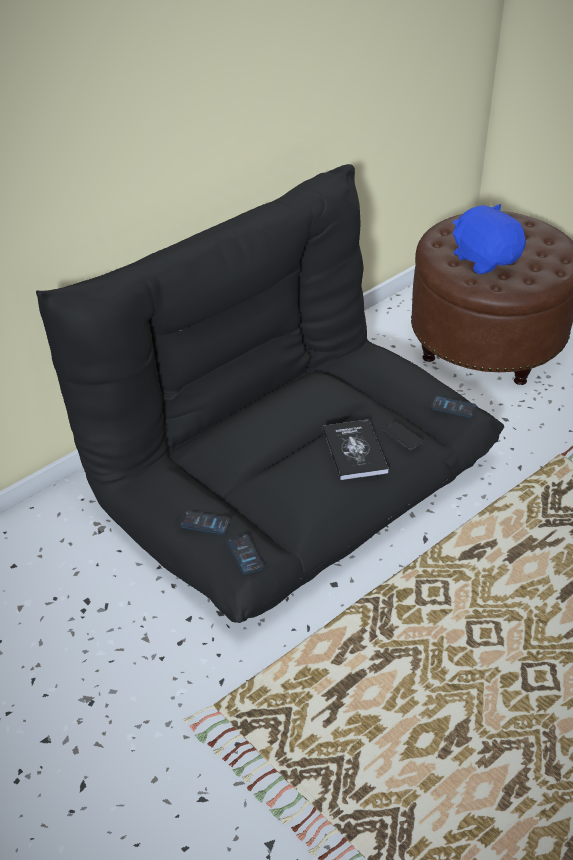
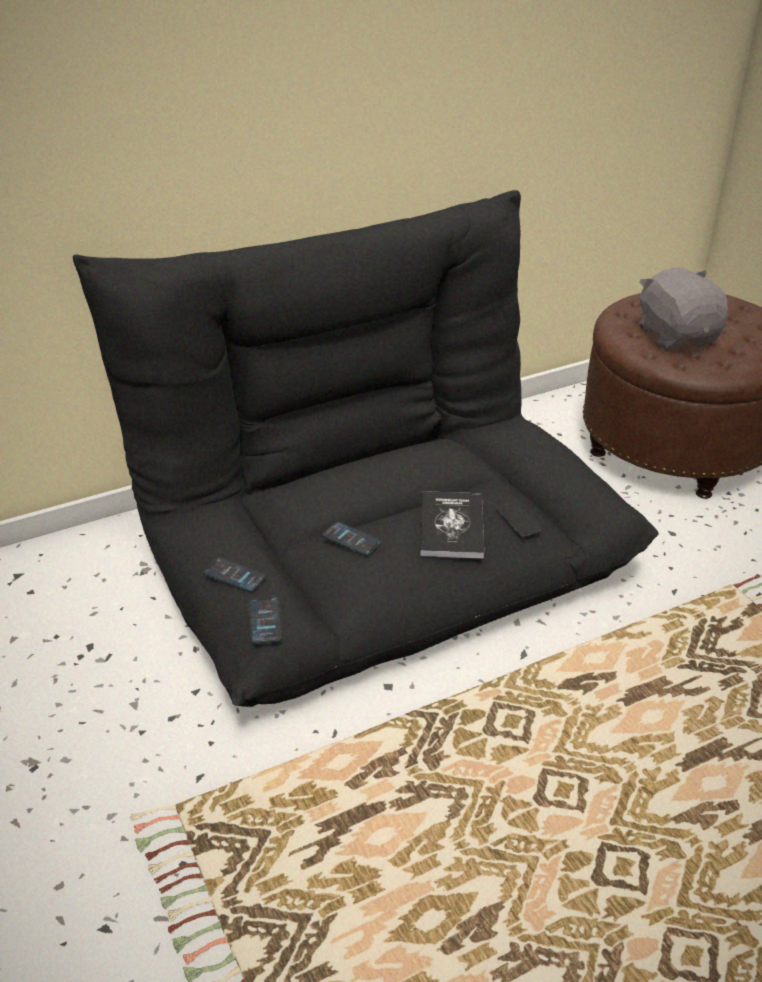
camera: 15 degrees right, 5 degrees down
phone [431,396,477,418] -> phone moved to [322,522,382,557]
blue plush toy [453,204,526,274] -> grey plush toy [639,268,728,350]

